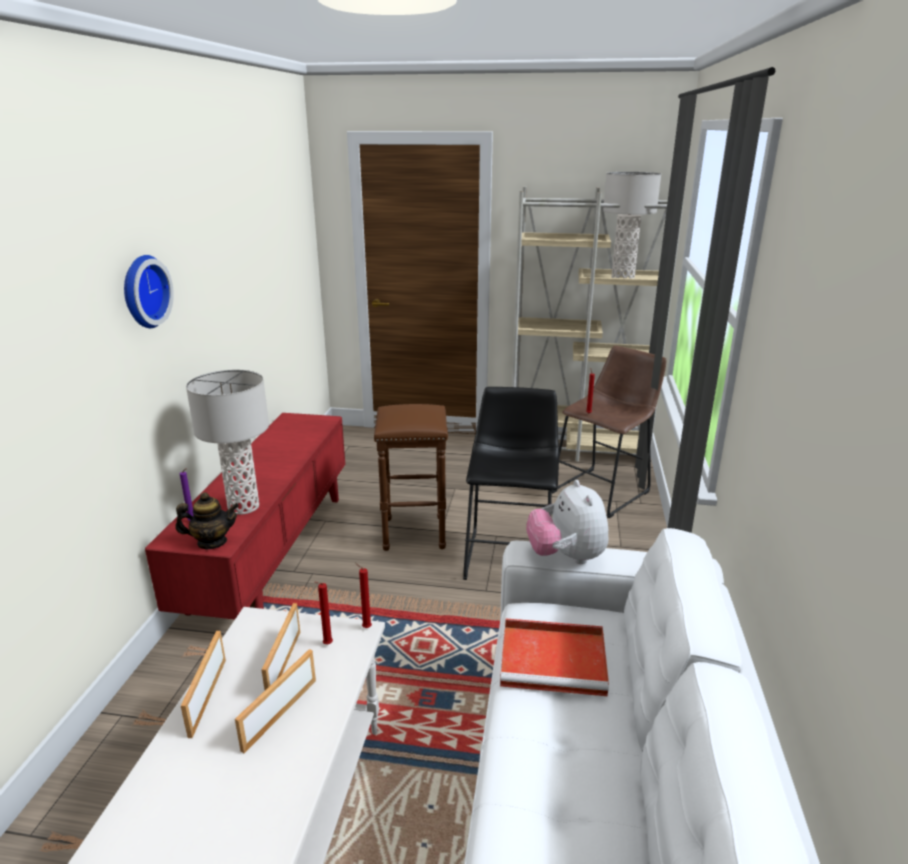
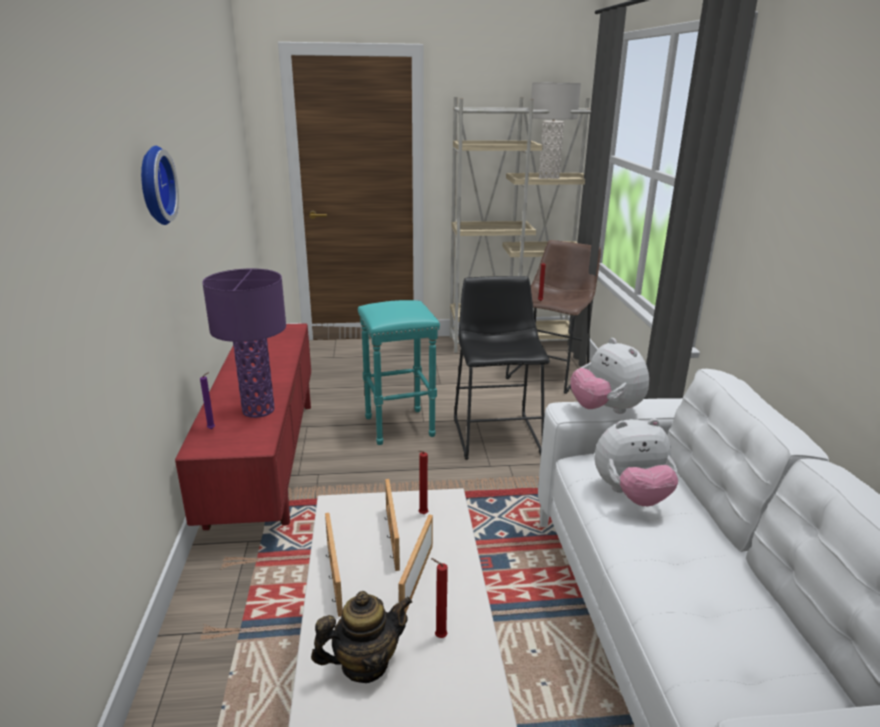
camera: 15 degrees left, 0 degrees up
teapot [175,492,239,549] -> teapot moved to [311,591,412,683]
white table lamp [186,370,269,515] -> purple table lamp [202,269,286,418]
red candle [355,563,372,628] -> red candle moved to [431,558,448,638]
brown stool [374,404,448,551] -> turquoise stool [358,300,440,445]
red tray [500,618,609,696] -> plush toy [595,419,678,506]

